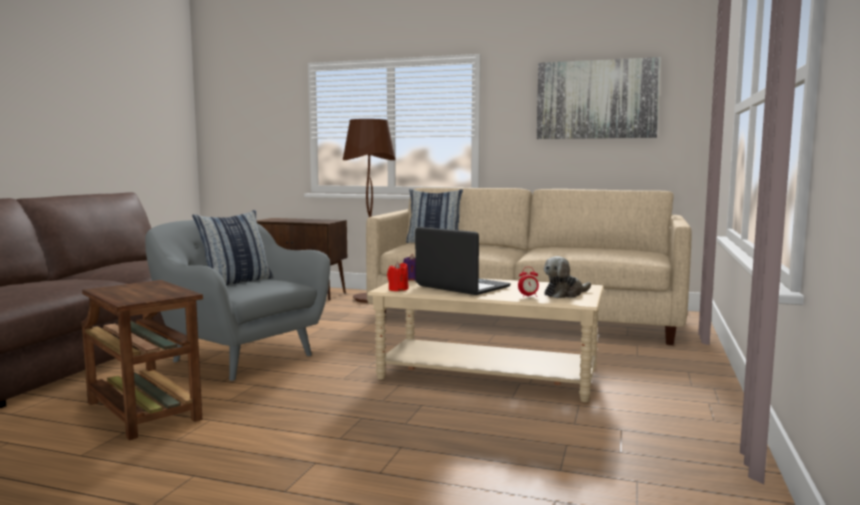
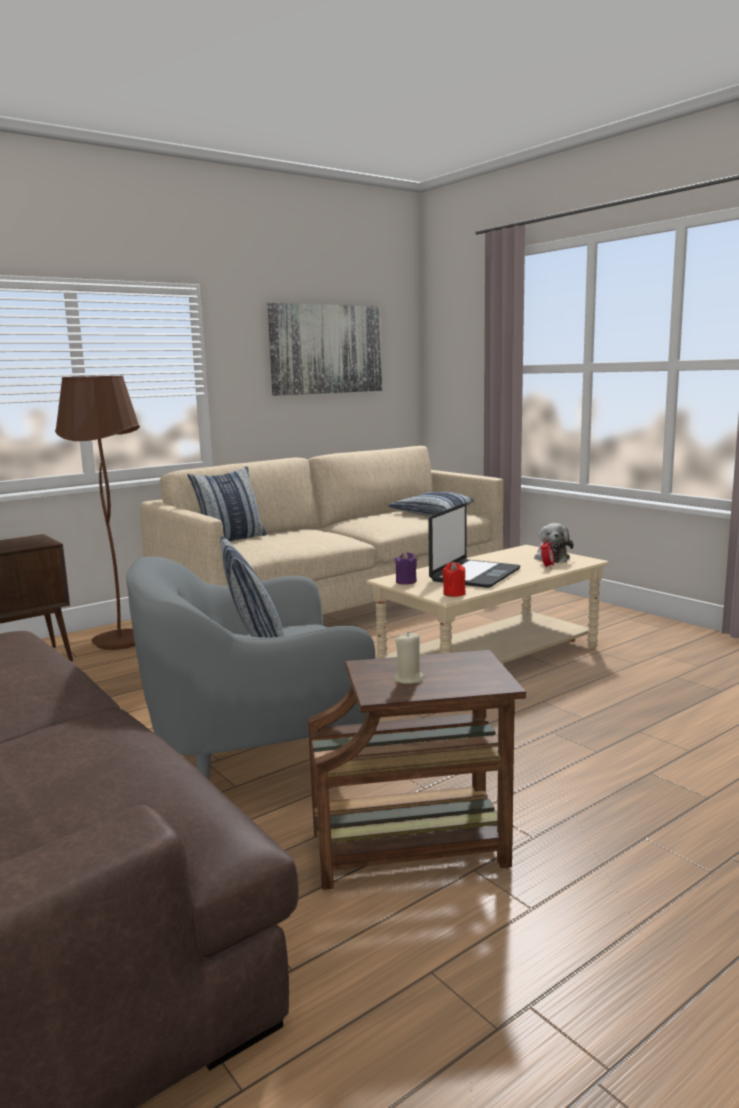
camera: 55 degrees left, 5 degrees up
laptop [415,227,511,295] -> laptop turned 135 degrees clockwise [428,503,521,588]
none -> pillow [388,492,474,516]
none -> beige candle [394,632,425,684]

